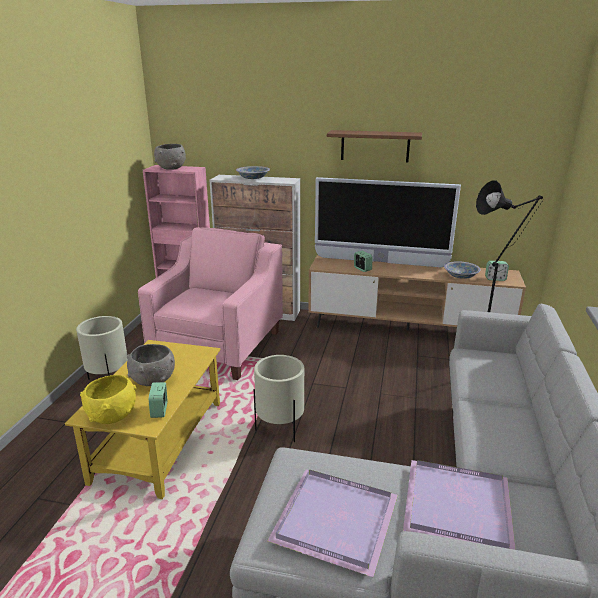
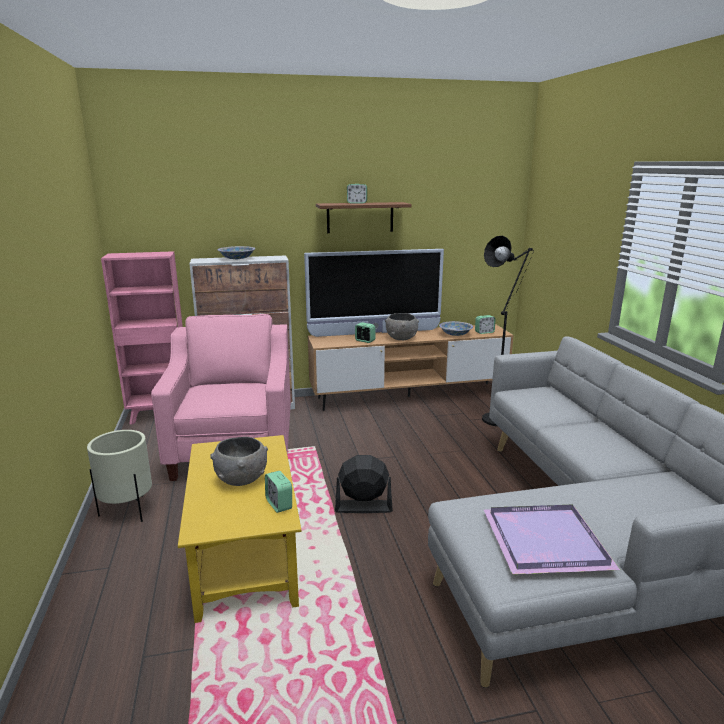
camera: 25 degrees left, 5 degrees down
yellow bowl [80,375,136,424] -> none
grey bowl [154,144,186,170] -> grey bowl moved to [385,313,419,340]
beige planter [254,355,304,442] -> black fan [335,455,393,513]
purple tray [403,460,516,550] -> none
none -> alarm clock [347,184,367,204]

